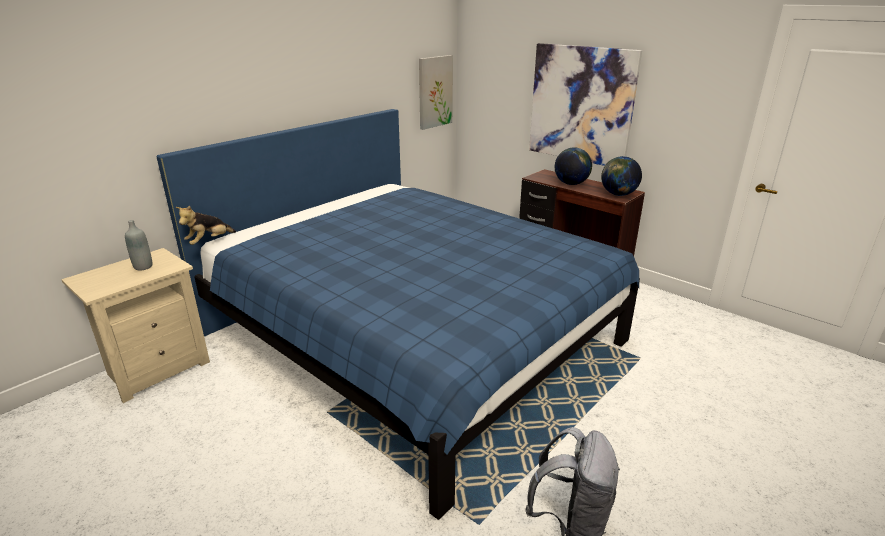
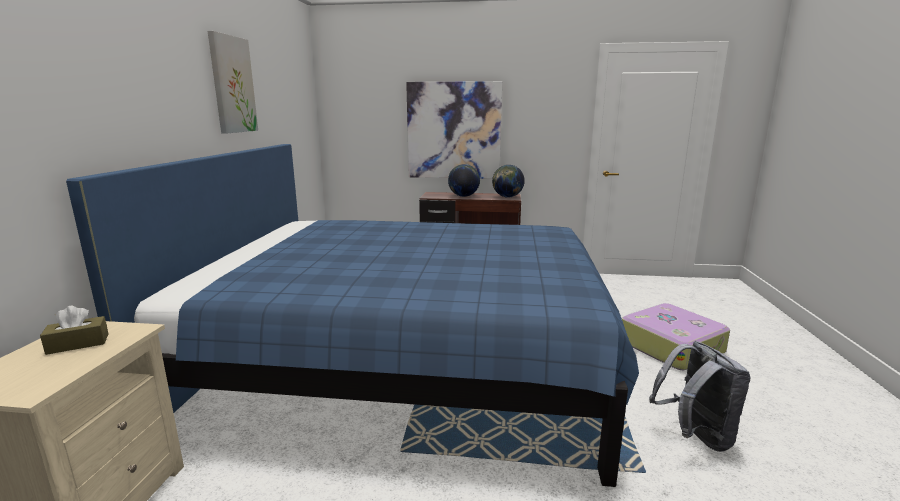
camera: 35 degrees left, 10 degrees down
grey bottle [125,220,153,270] -> brown tissue box [40,306,108,355]
plush toy [176,206,236,245] -> none
picture [419,55,453,130] -> picture moved to [208,31,258,133]
none -> suitcase [622,303,730,370]

